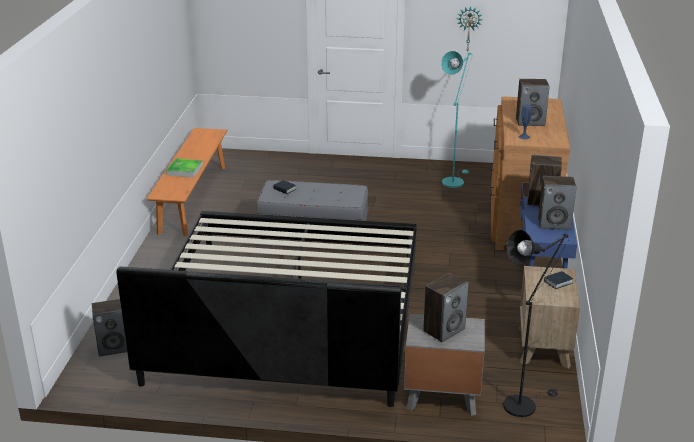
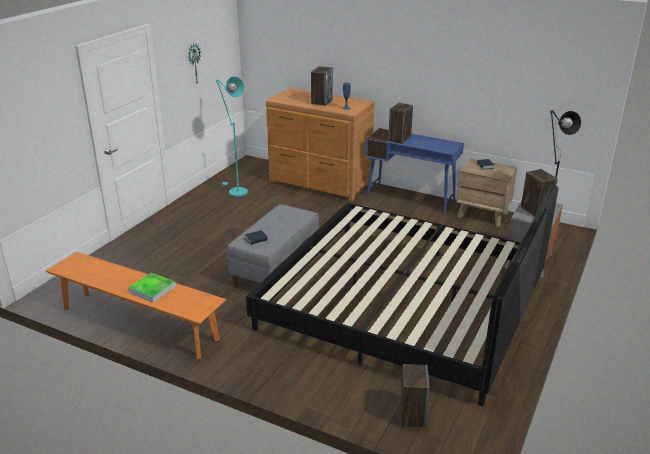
camera: 70 degrees left, 0 degrees up
speaker [538,176,577,230] -> none

